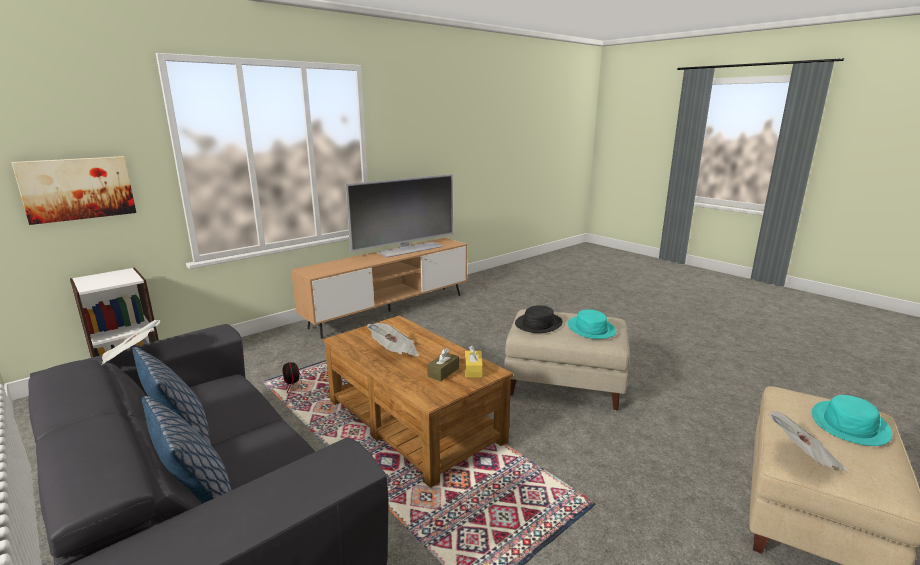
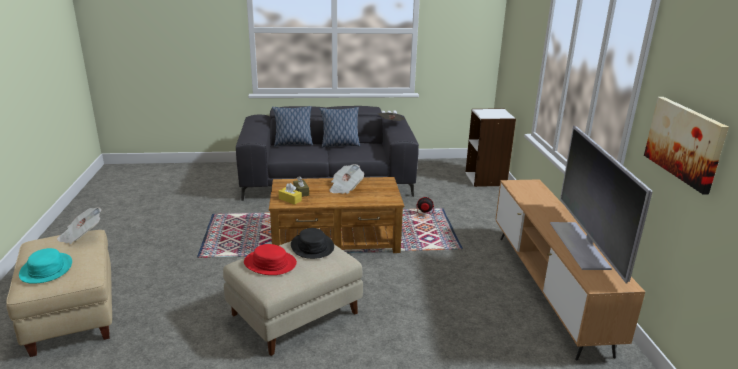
camera: 125 degrees right, 5 degrees up
picture [11,156,136,225] -> picture moved to [644,97,729,195]
turquoise hat [568,309,616,339] -> red hat [244,244,297,275]

